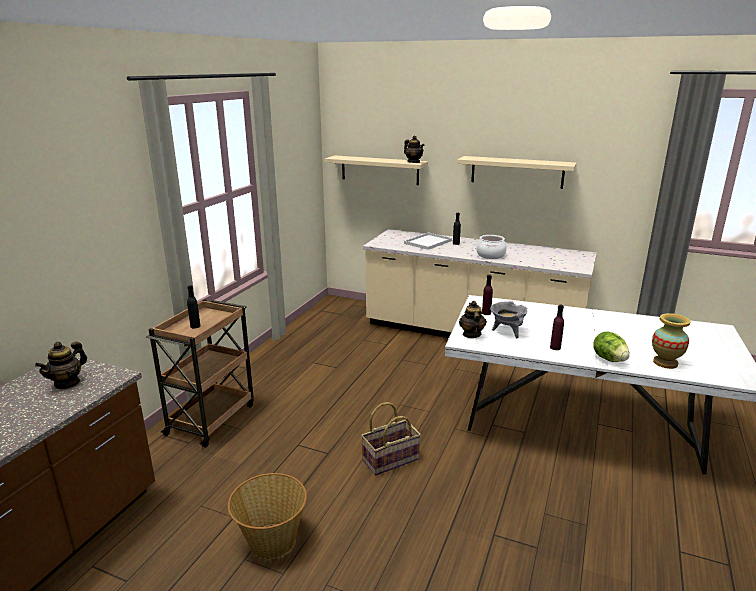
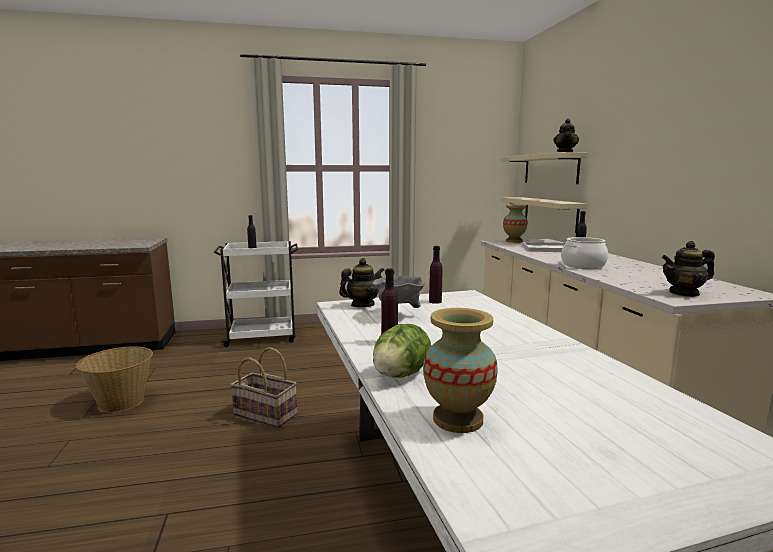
camera: 55 degrees right, 10 degrees down
teapot [35,342,87,389] -> teapot moved to [662,241,715,297]
brown cart [146,300,254,448] -> white cart [214,241,298,347]
beige shelf [457,156,577,189] -> beige shelf moved to [501,197,587,233]
none -> vase [503,205,528,243]

